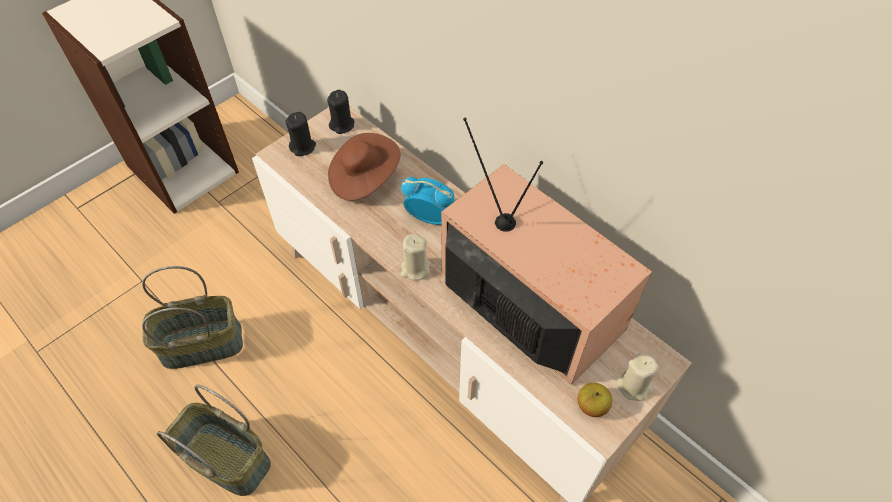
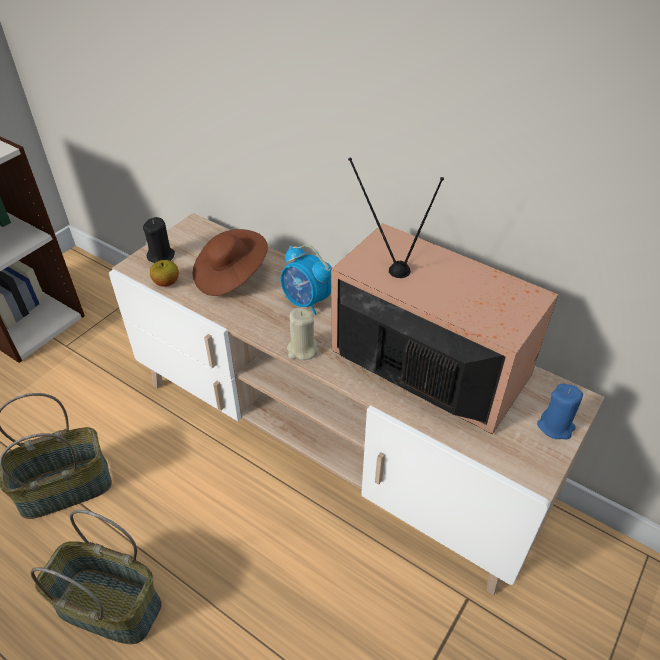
camera: 10 degrees left, 10 degrees down
black candle [327,90,354,134] -> none
alarm clock [401,177,454,225] -> alarm clock turned 150 degrees counterclockwise [281,245,332,315]
apple [578,383,612,417] -> apple moved to [150,260,179,287]
beige candle [617,353,659,401] -> blue candle [537,384,583,439]

